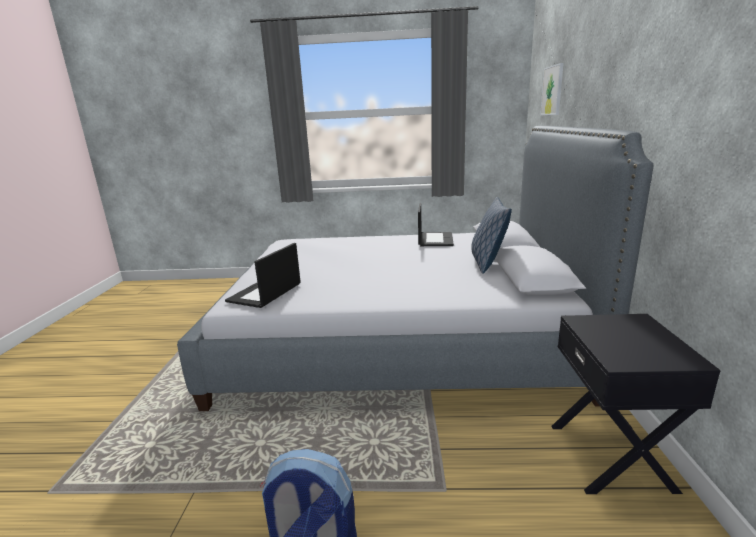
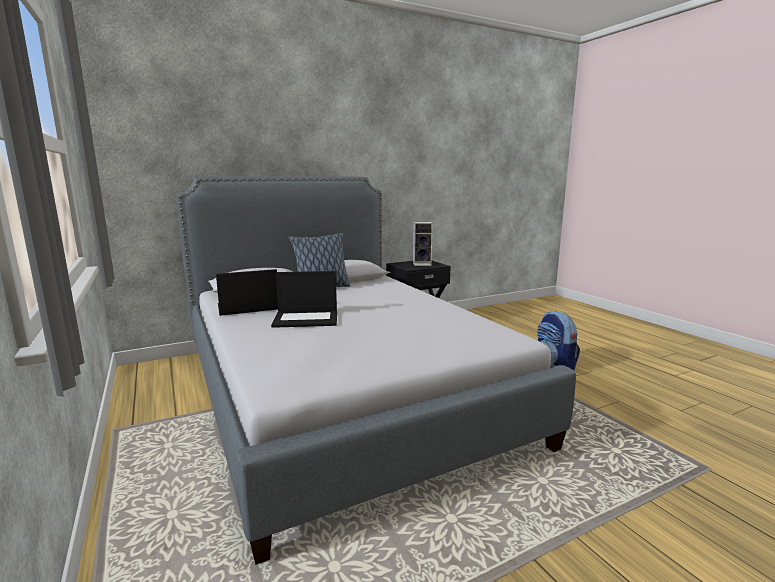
camera: 120 degrees left, 5 degrees down
laptop [225,243,301,308] -> laptop moved to [271,271,337,328]
picture [540,63,564,115] -> none
none -> speaker [413,222,432,266]

